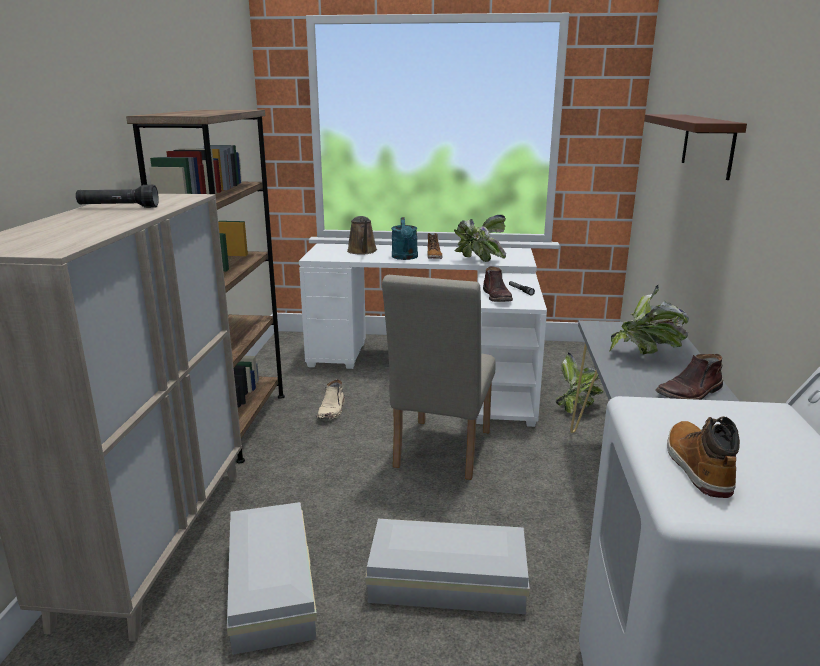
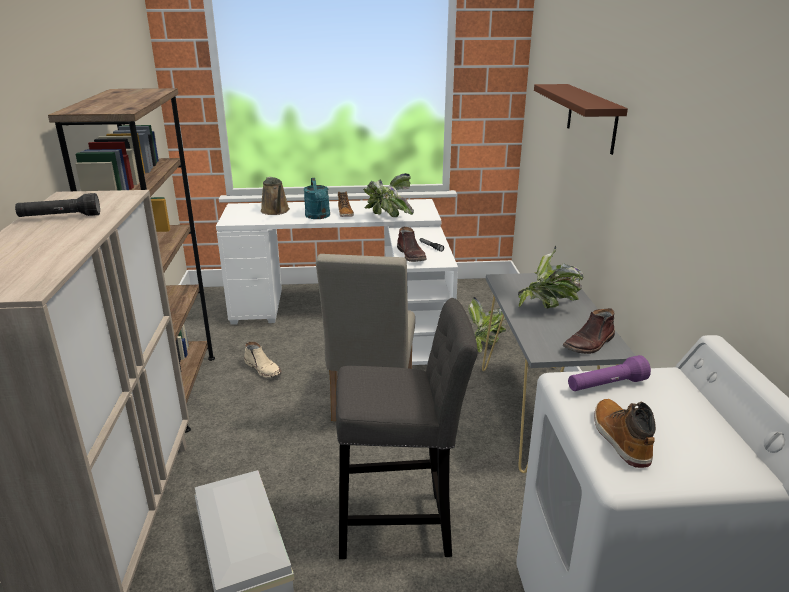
camera: 10 degrees left, 5 degrees up
beige boot [317,379,345,419] -> beige boot turned 45 degrees counterclockwise [244,342,282,378]
white storage box [365,519,530,614] -> grey stool [336,298,478,559]
none -> purple flashlight [568,355,651,391]

